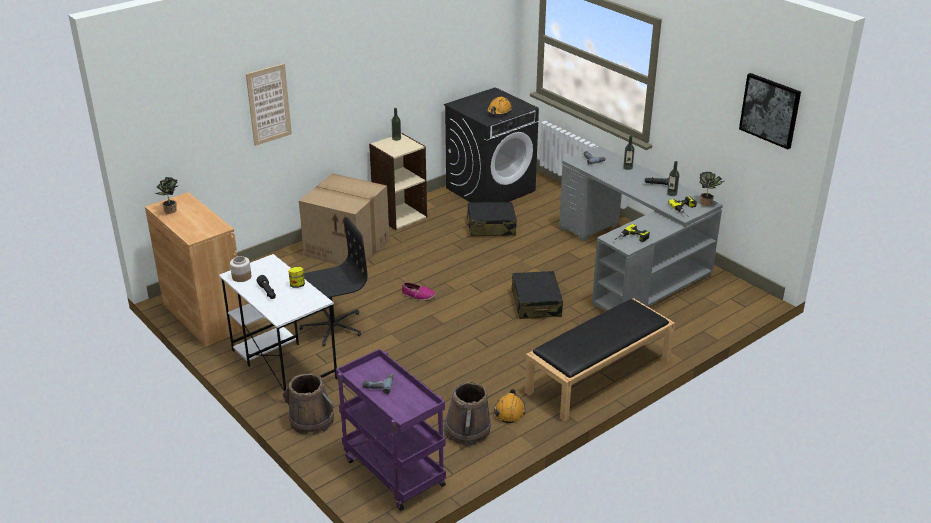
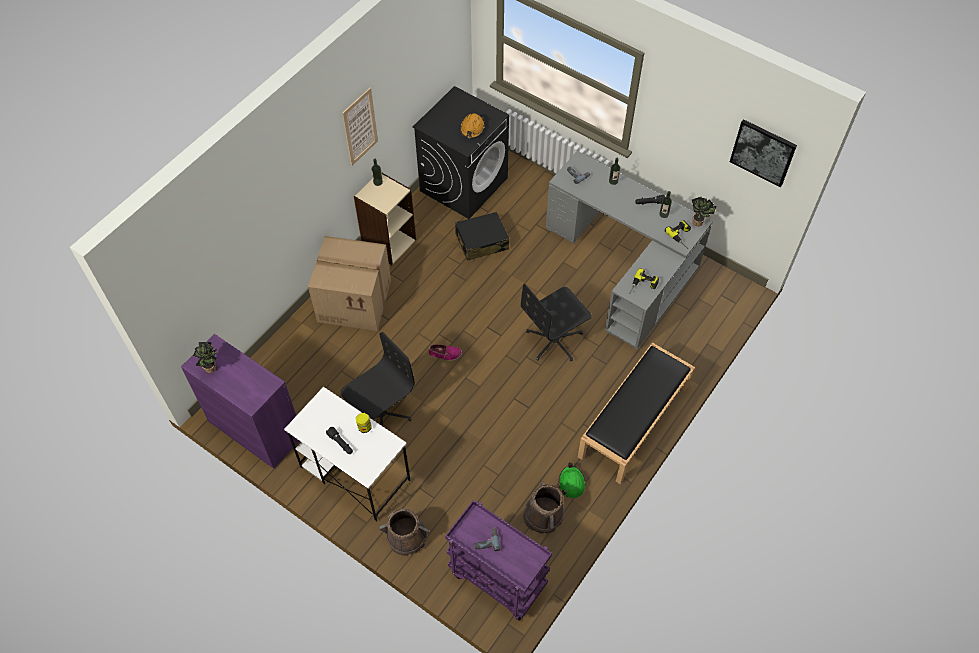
camera: 15 degrees left, 25 degrees up
brown cabinet [145,192,248,347] -> purple cabinet [181,334,299,469]
jar [230,256,251,282] -> none
picture [246,63,292,146] -> picture moved to [342,88,378,166]
orange hard hat [494,389,525,423] -> green hard hat [559,462,586,498]
black suitcase [512,271,563,319] -> black office chair [521,284,592,361]

